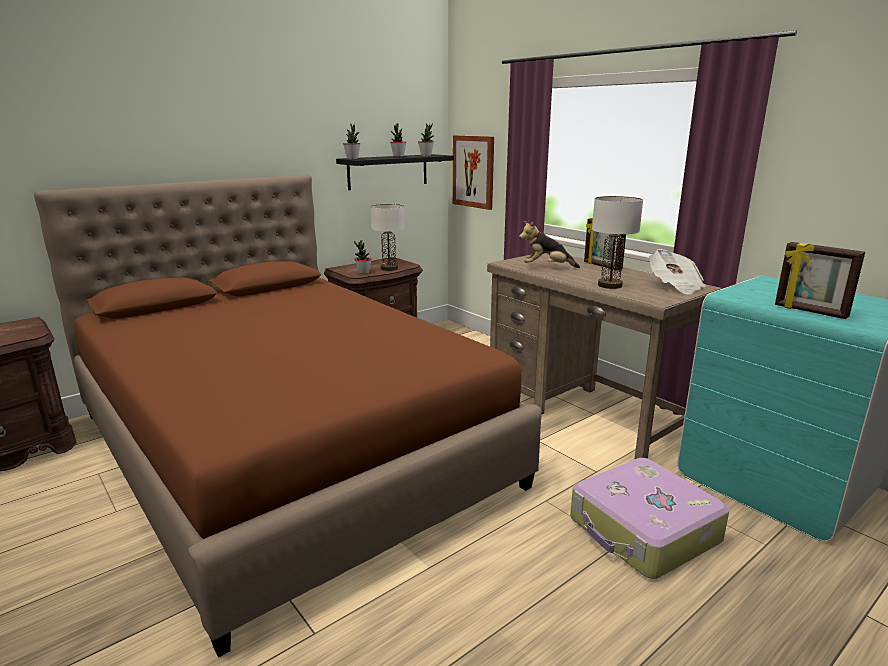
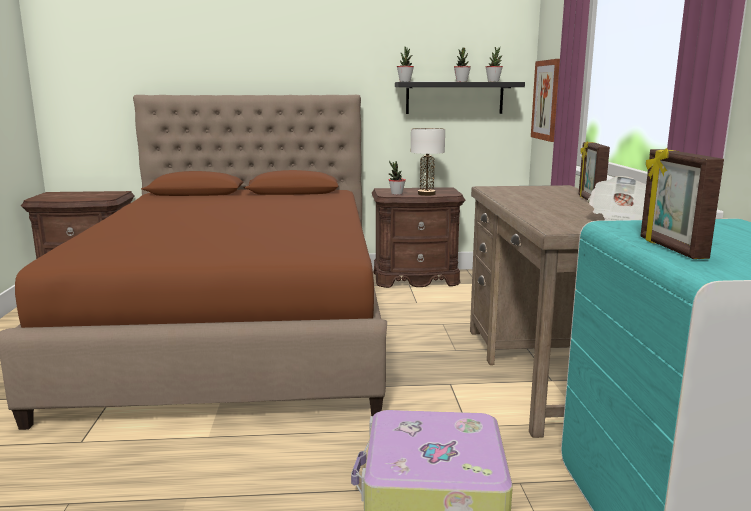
camera: 35 degrees right, 5 degrees down
plush toy [519,221,580,268] -> none
table lamp [592,196,643,289] -> none

